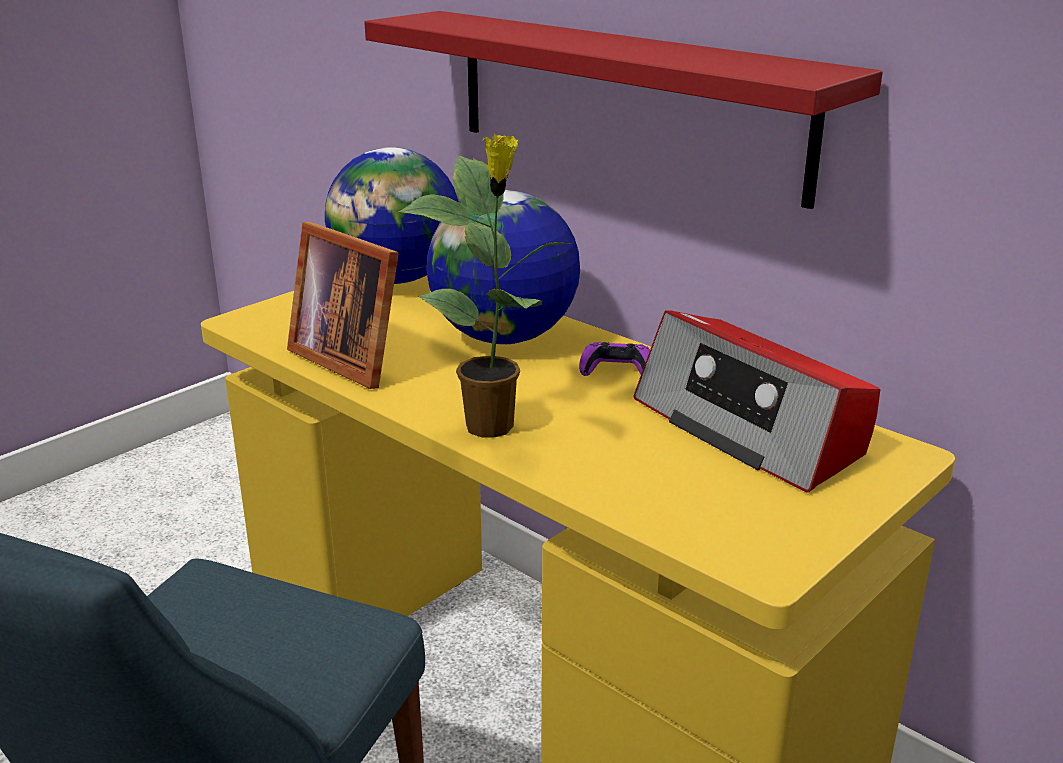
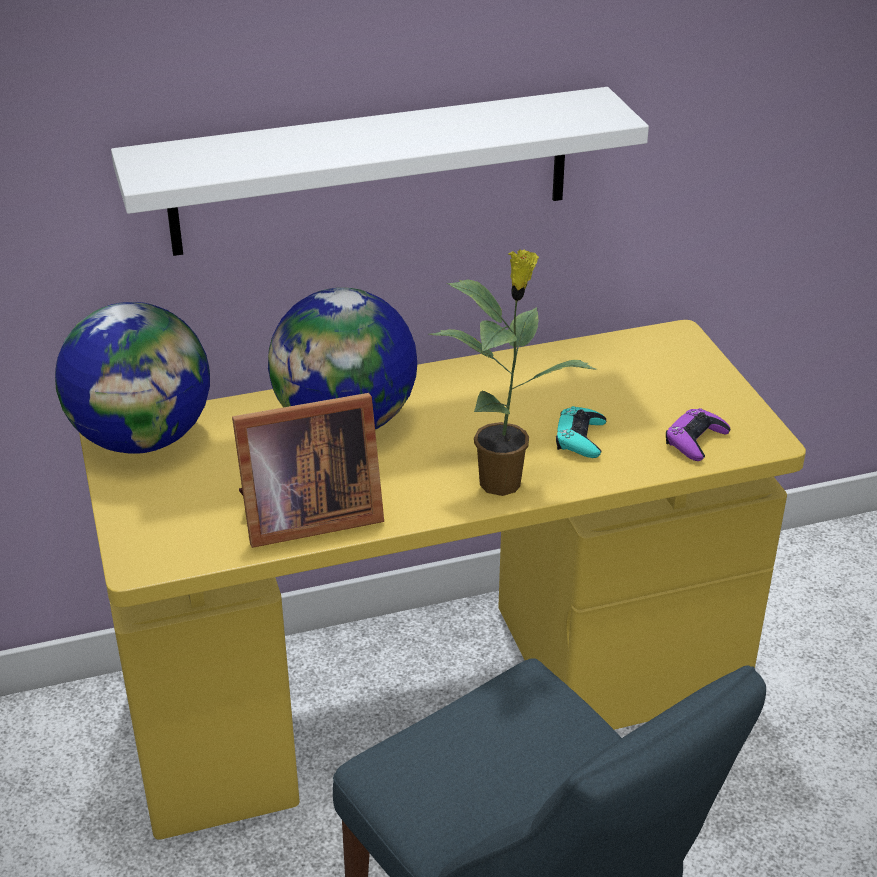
camera: 60 degrees left, 10 degrees up
red shelf [364,11,883,209] -> white shelf [111,87,649,256]
purple game controller [579,342,650,376] -> purple game controller moved to [666,408,731,461]
radio [634,310,880,492] -> none
none -> turquoise game controller [556,406,606,458]

